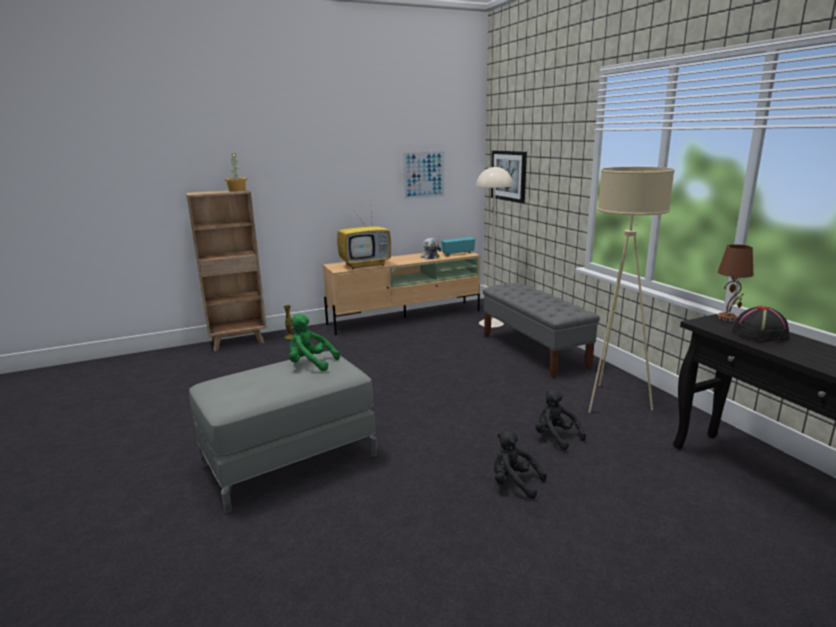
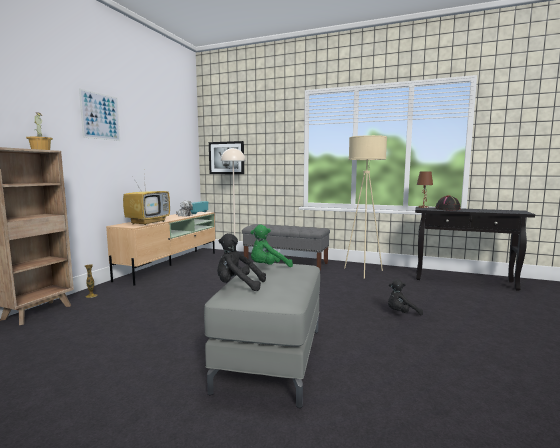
camera: 45 degrees left, 10 degrees down
picture [402,150,445,200] -> picture moved to [79,88,120,141]
black plush toy [535,389,586,450] -> black plush toy moved to [217,233,266,291]

